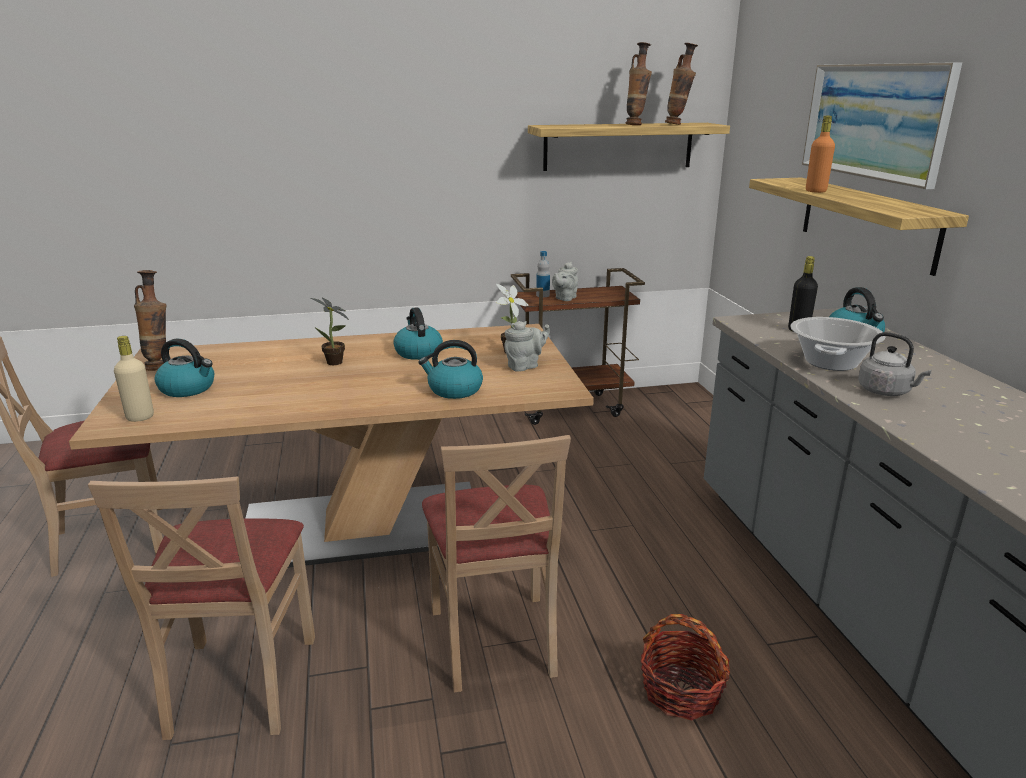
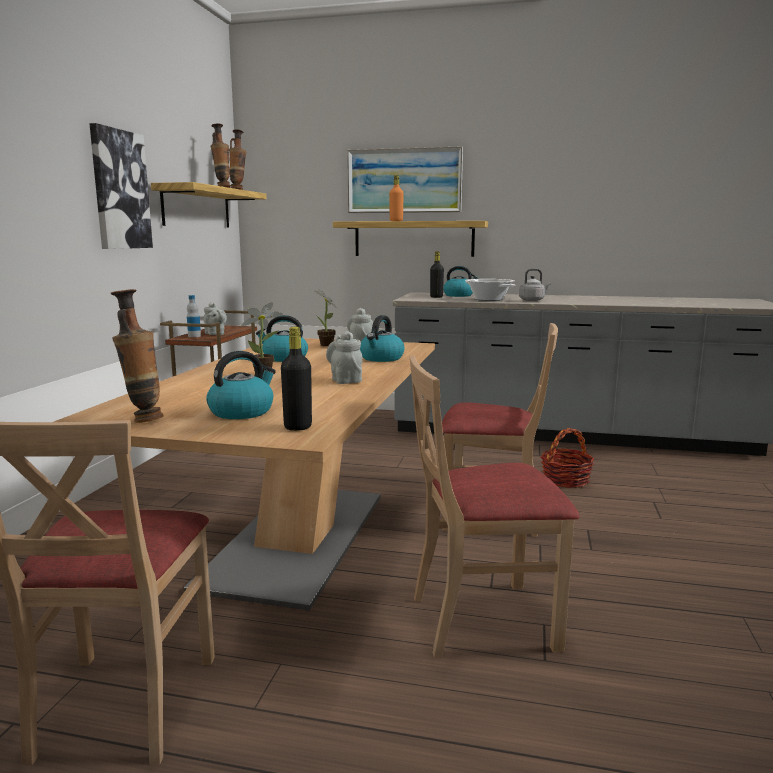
camera: 65 degrees left, 10 degrees down
beige chair [88,476,315,740] -> beige chair turned 150 degrees clockwise [410,356,580,658]
beige bottle [114,336,154,422] -> black bottle [281,327,312,431]
none -> picture [89,123,153,249]
none -> grey teapot [326,331,362,384]

